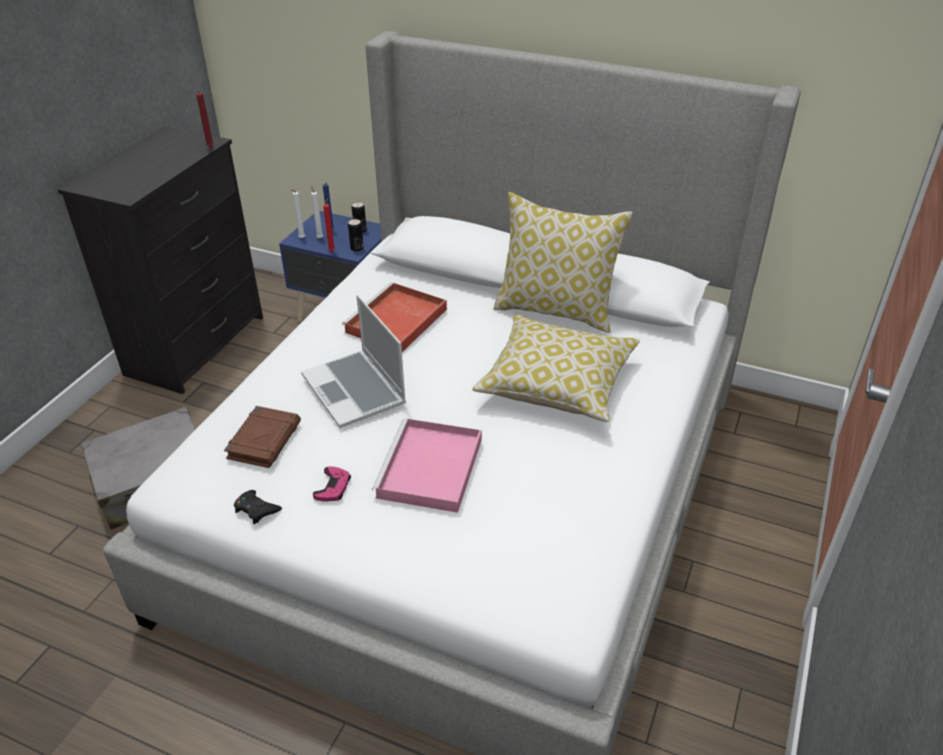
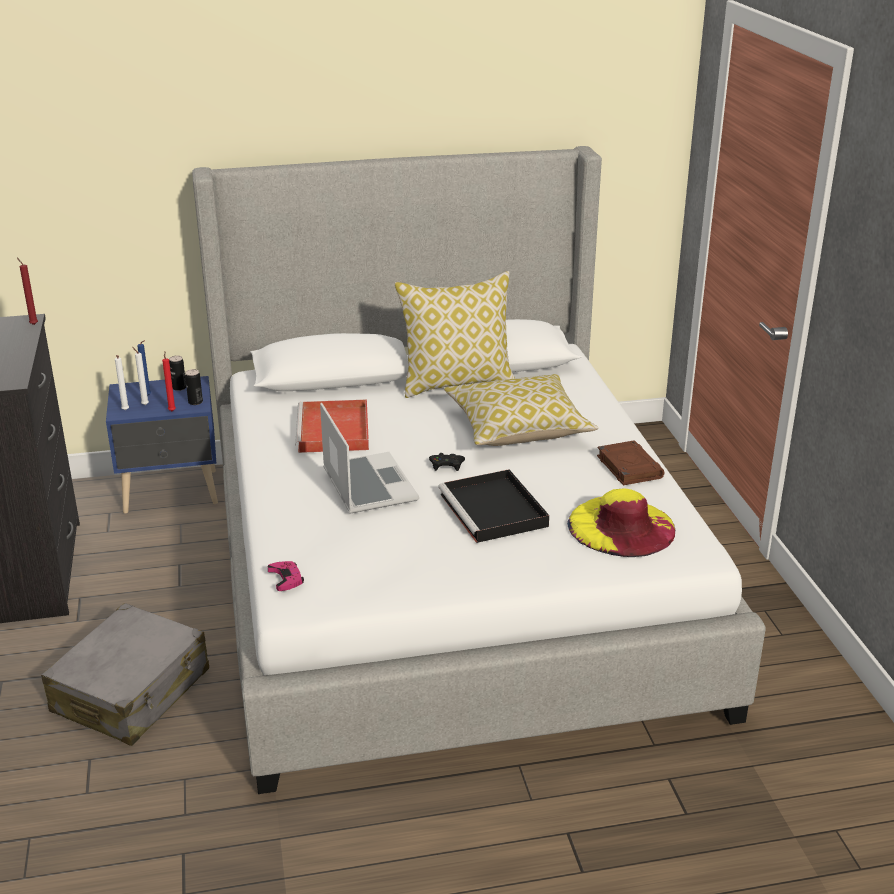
camera: 35 degrees left, 10 degrees down
brown book [224,406,301,468] -> brown book moved to [597,440,664,485]
black game controller [234,490,282,524] -> black game controller moved to [429,453,465,471]
laptop [301,295,406,428] -> laptop turned 135 degrees counterclockwise [320,403,419,514]
pink game controller [313,466,351,502] -> pink game controller moved to [268,561,304,591]
pink tray [372,419,482,513] -> black tray [438,469,549,543]
none -> yellow hat [567,488,676,557]

